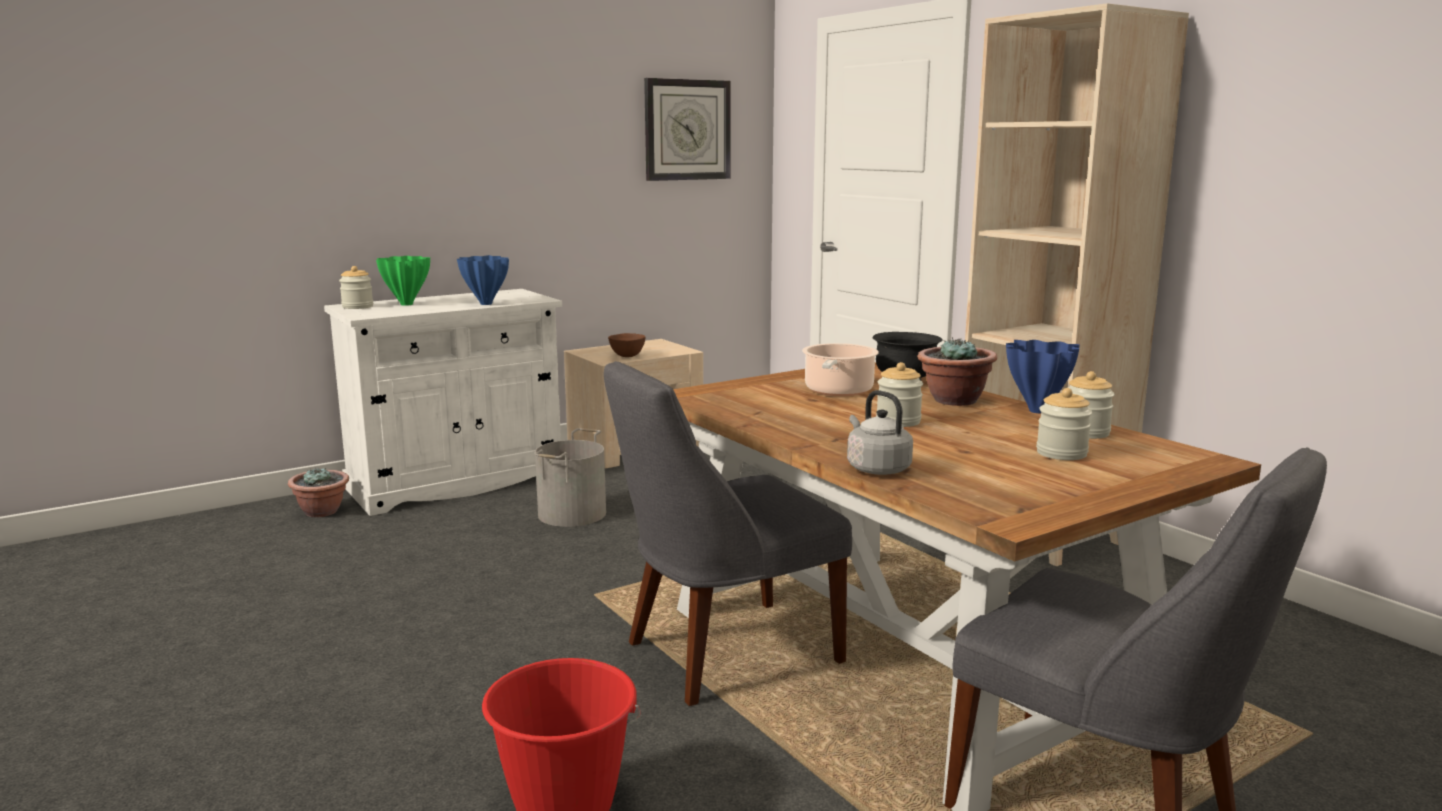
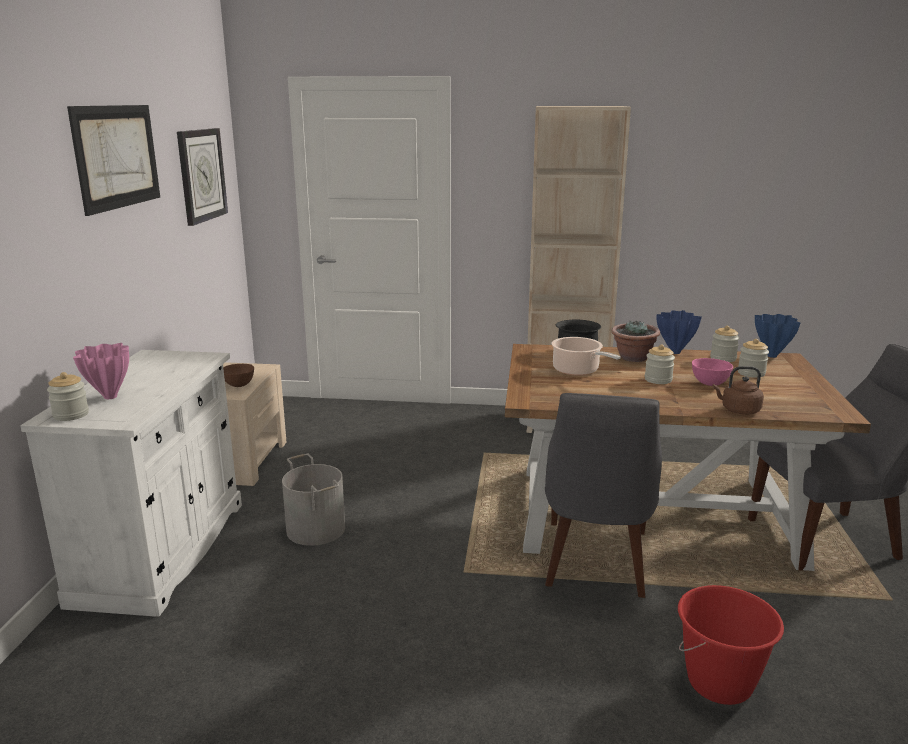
camera: 50 degrees left, 5 degrees up
potted plant [288,467,349,517] -> none
green vase [376,256,430,306] -> pink vase [73,343,129,399]
blue vase [457,255,509,305] -> blue vase moved to [755,314,800,358]
grey kettle [847,390,913,475] -> brown kettle [713,366,764,415]
none -> picture [67,105,160,216]
none -> pink bowl [692,358,733,386]

